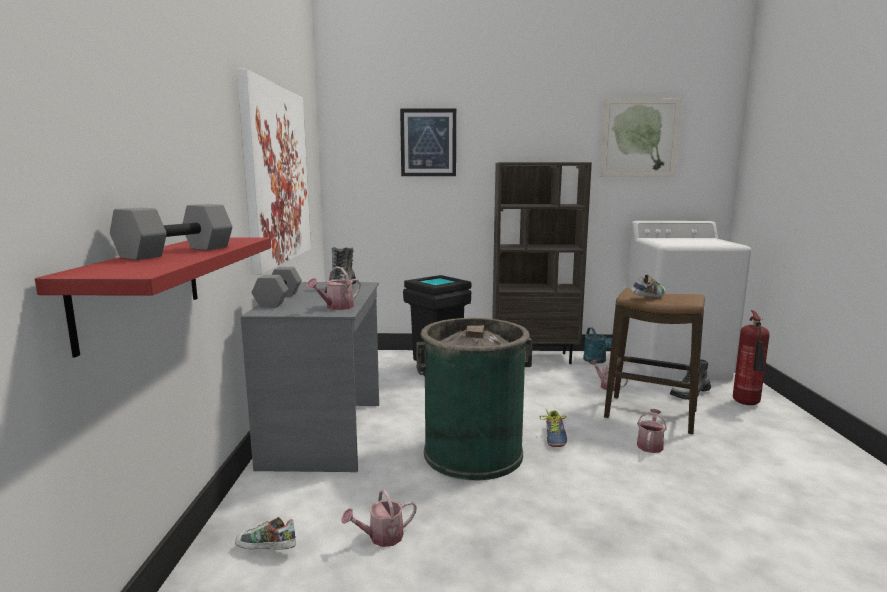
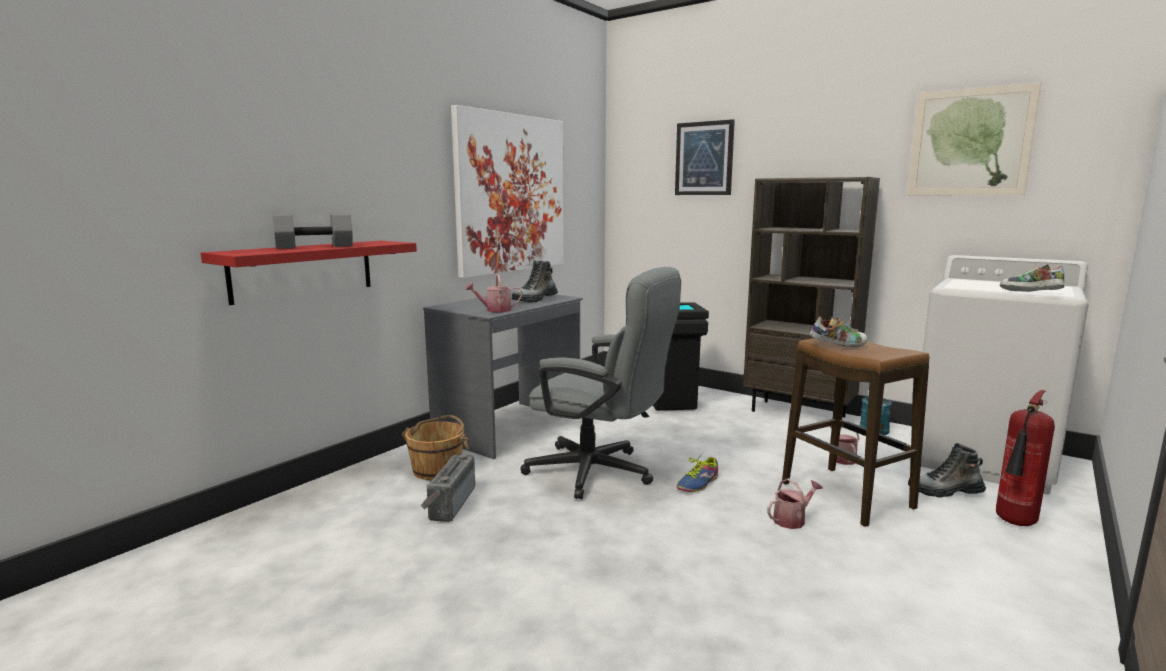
camera: 35 degrees right, 0 degrees up
shoe [235,517,296,550] -> shoe moved to [1000,264,1065,292]
grey dumbbell [252,267,302,307] -> none
watering can [342,489,417,547] -> radio [420,454,475,522]
green trash can [416,318,533,480] -> grey office chair [520,267,681,499]
none -> brown bucket [402,415,470,480]

